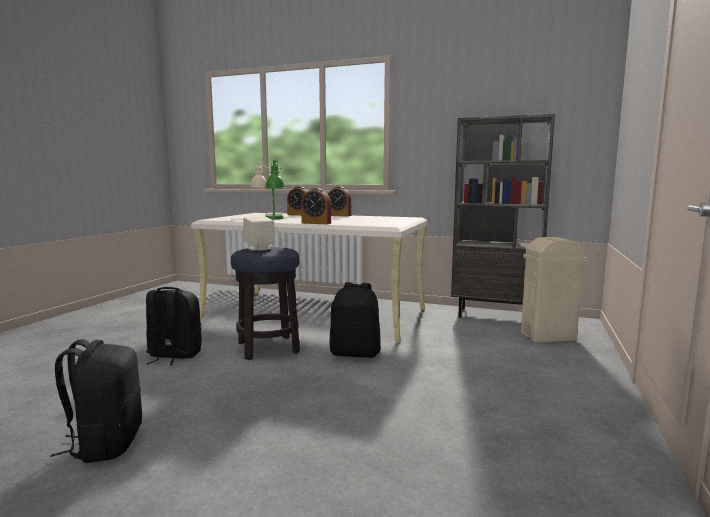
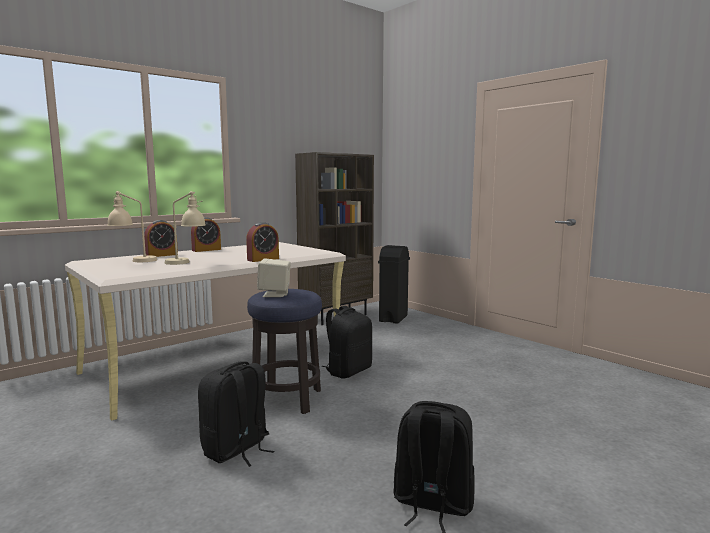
camera: 60 degrees left, 0 degrees up
green table lamp [265,160,284,219] -> beige table lamp [164,191,206,265]
beige trash can [521,237,587,343] -> black trash can [378,245,410,324]

